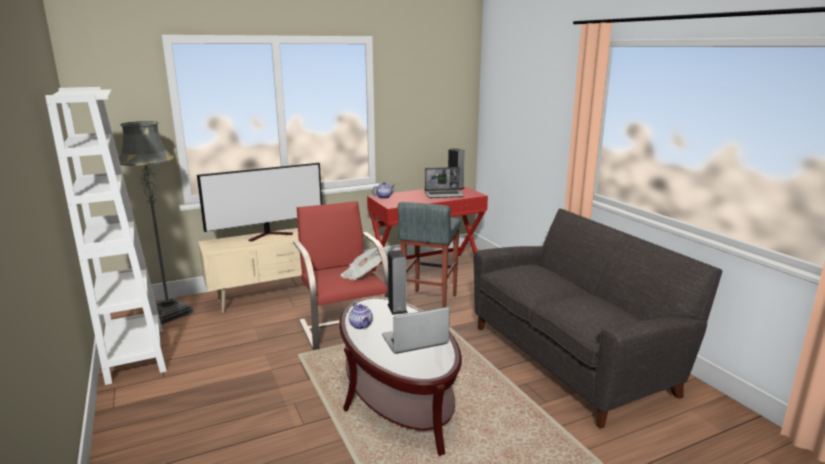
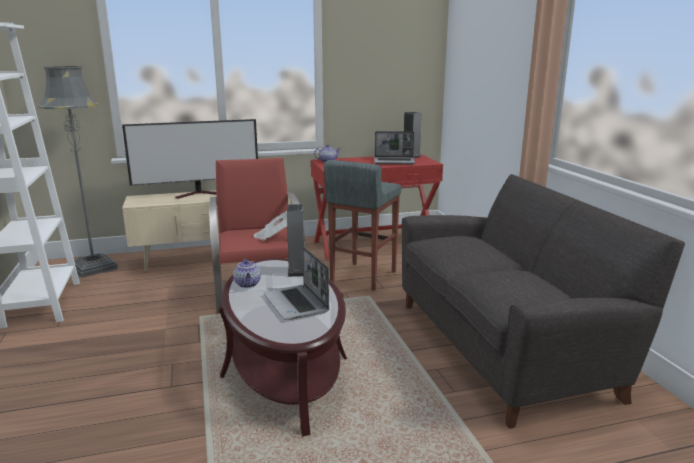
camera: 10 degrees right, 0 degrees up
laptop [382,307,450,354] -> laptop turned 105 degrees counterclockwise [263,246,329,320]

